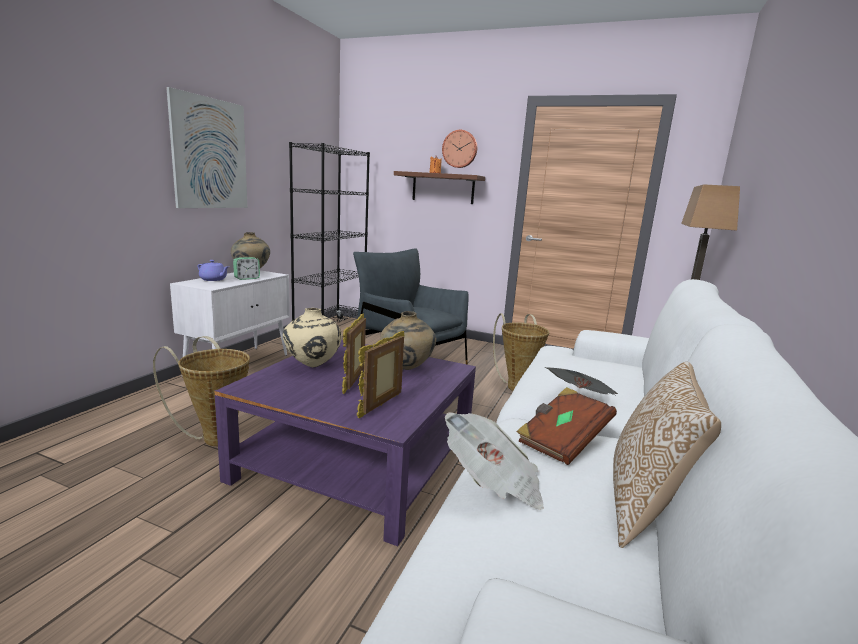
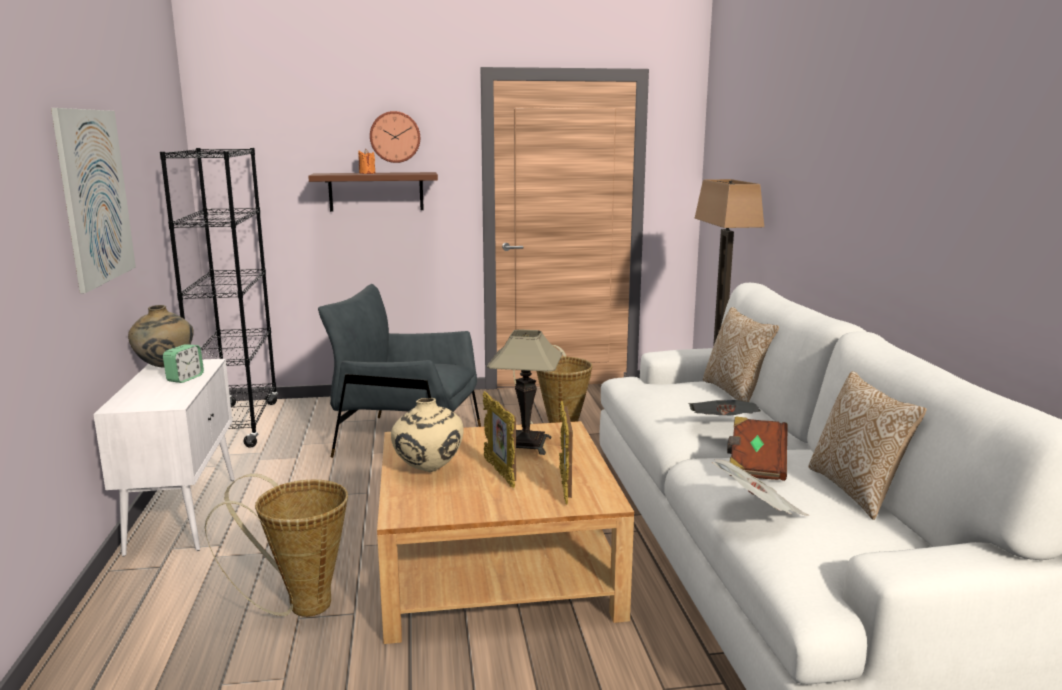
camera: 30 degrees left, 0 degrees up
purple teapot [198,260,229,281] -> none
purple coffee table [214,339,476,546] -> beige coffee table [377,421,634,644]
beige vase [380,311,436,370] -> table lamp [487,329,563,455]
none -> pillow [703,307,779,402]

